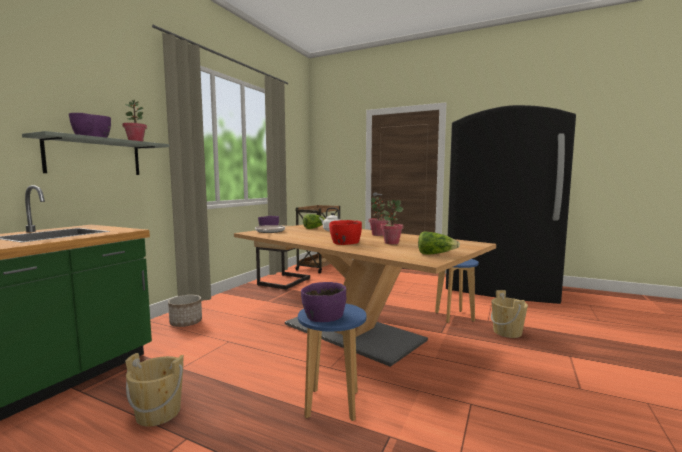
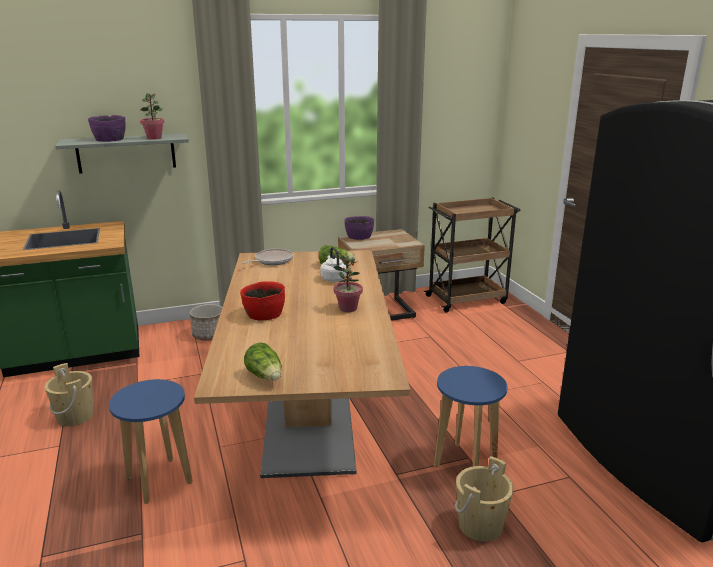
camera: 45 degrees right, 15 degrees up
purple bowl [301,282,347,322] -> none
potted plant [380,200,404,244] -> none

